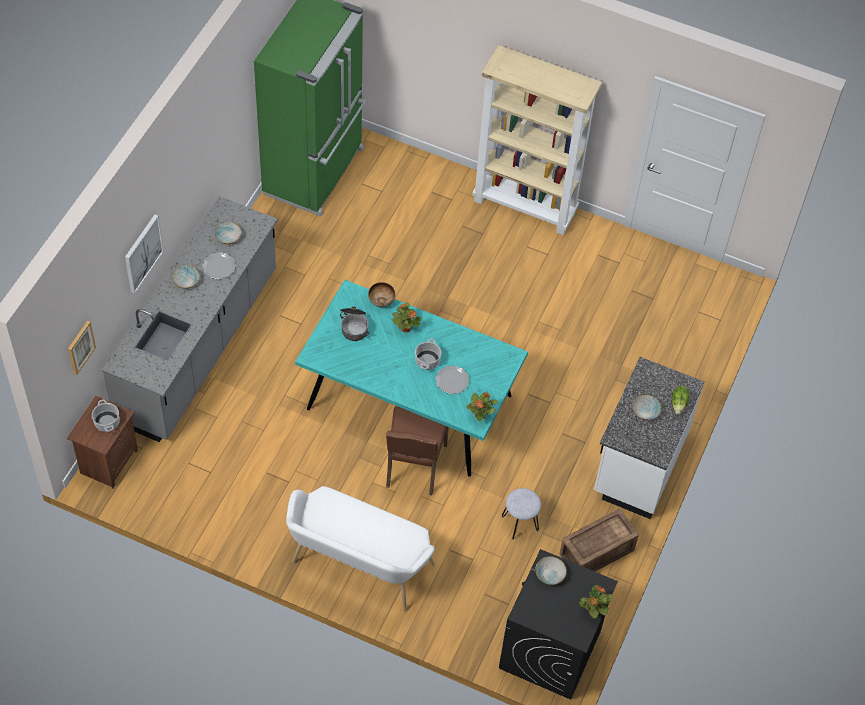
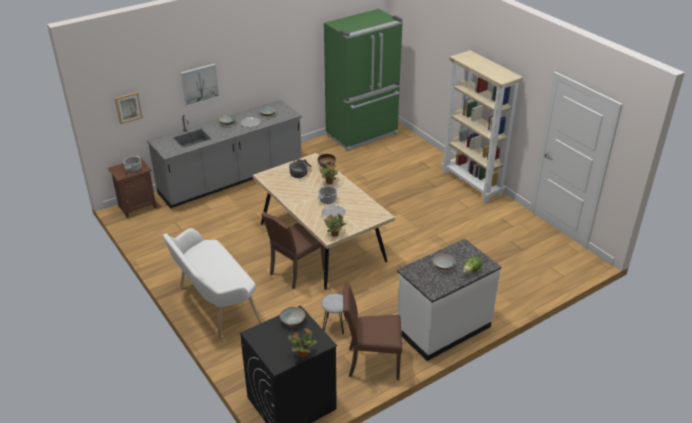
camera: 35 degrees right, 20 degrees down
turquoise dining table [295,280,528,477] -> beige dining table [253,153,395,290]
crate [559,509,639,572] -> brown chair [343,282,402,380]

